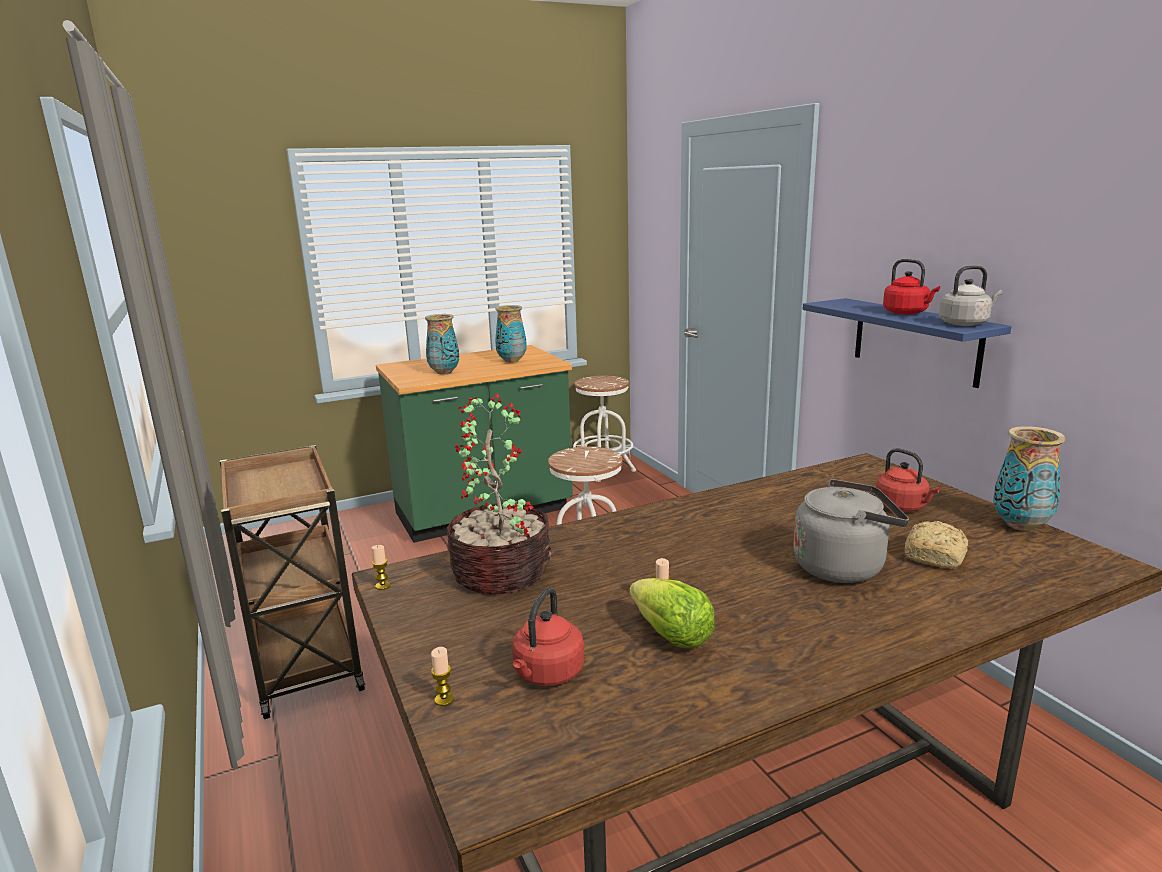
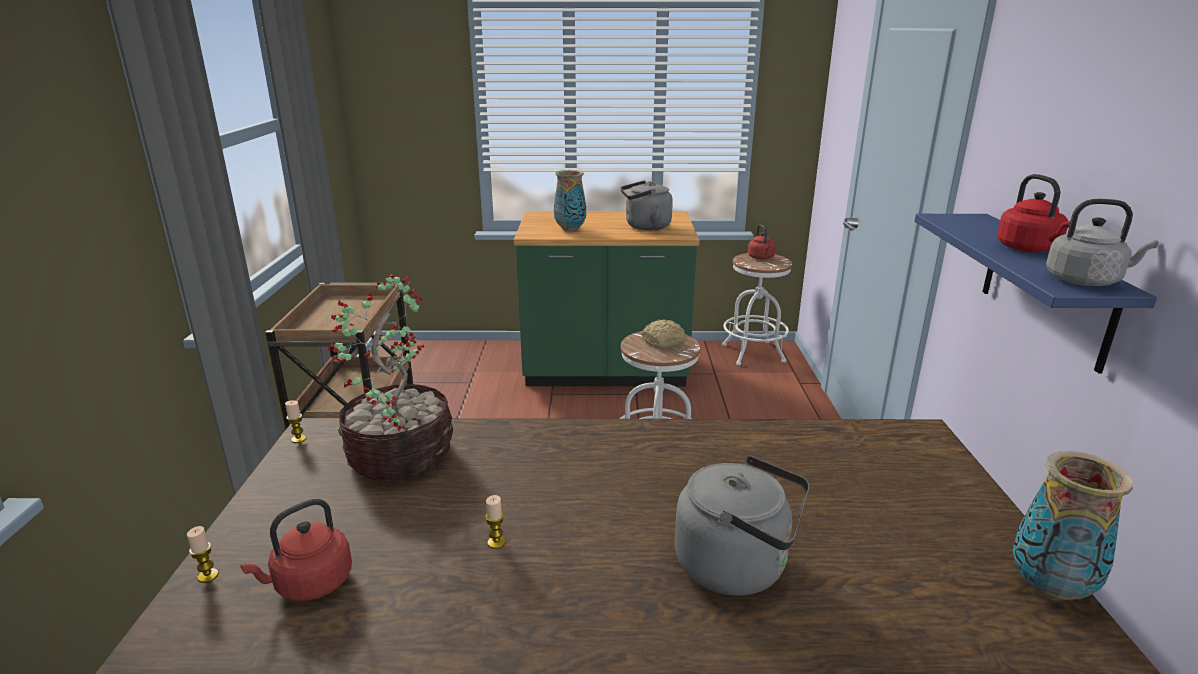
camera: 25 degrees right, 5 degrees up
vase [495,305,527,363] -> grey kettle [620,180,673,230]
lettuce [629,578,715,649] -> none
red kettle [876,448,940,512] -> red kettle moved to [748,224,775,259]
bread [905,521,968,569] -> bread moved to [642,319,686,348]

